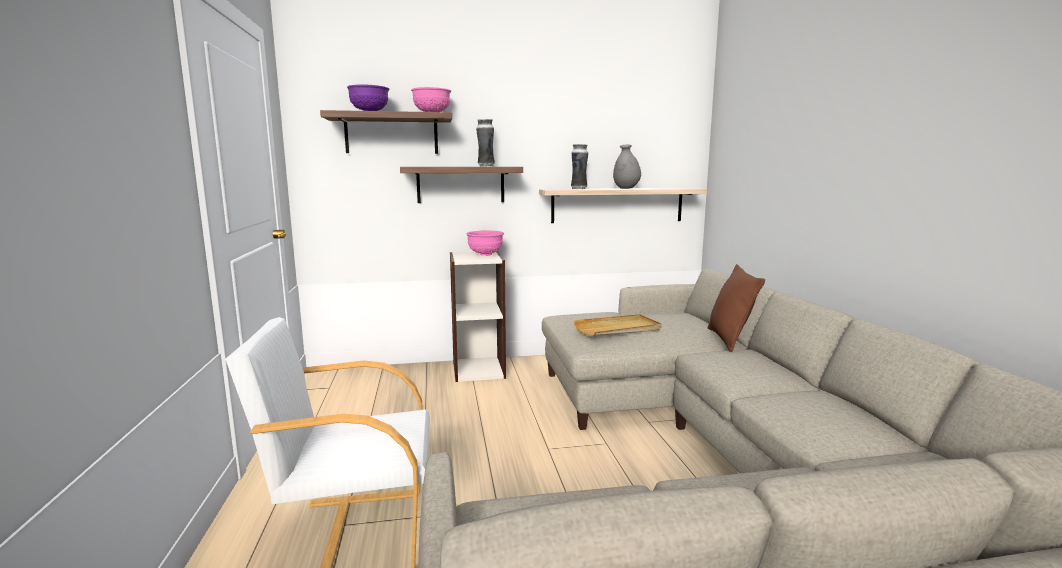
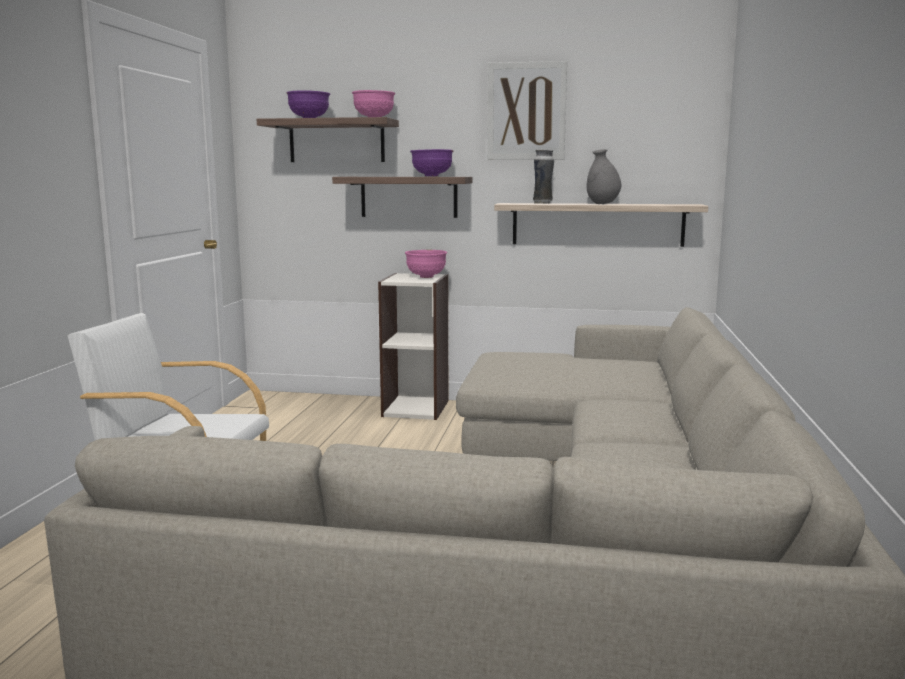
camera: 20 degrees right, 0 degrees up
vase [476,119,495,166] -> purple bowl [410,149,453,176]
beige tray [573,314,661,337] -> none
brown pillow [708,264,765,352] -> none
none -> picture [487,61,567,160]

